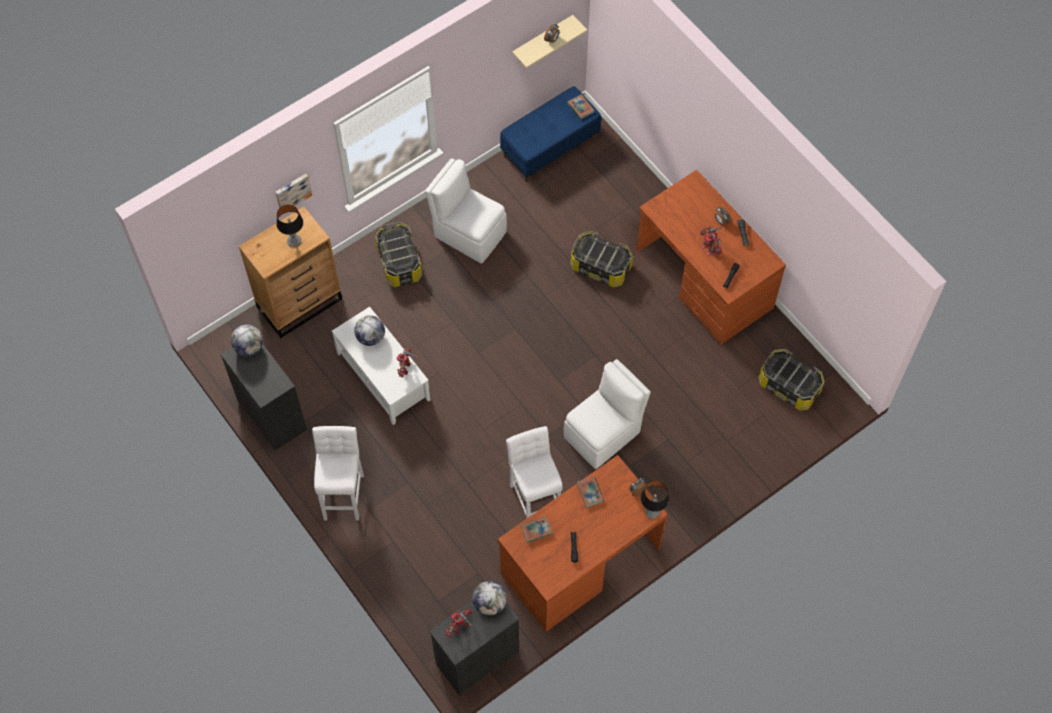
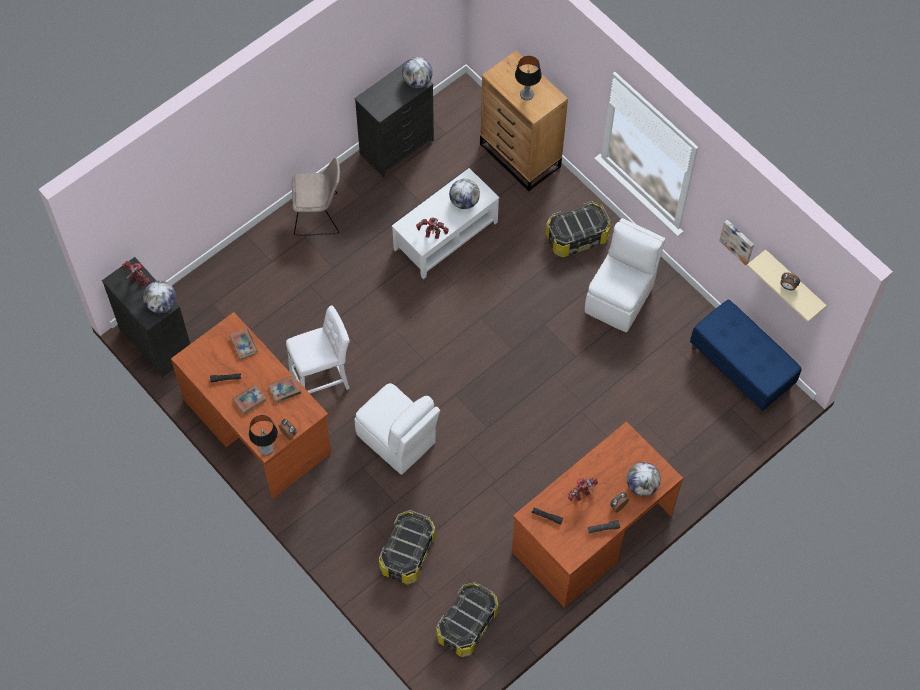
camera: 85 degrees right, 0 degrees up
picture [275,174,312,208] -> picture moved to [719,220,754,265]
white stool [312,426,364,521] -> beige chair [292,157,340,236]
book [567,94,594,120] -> book moved to [233,384,266,414]
storage box [570,231,633,287] -> storage box moved to [379,510,436,585]
none -> globe [627,462,661,496]

